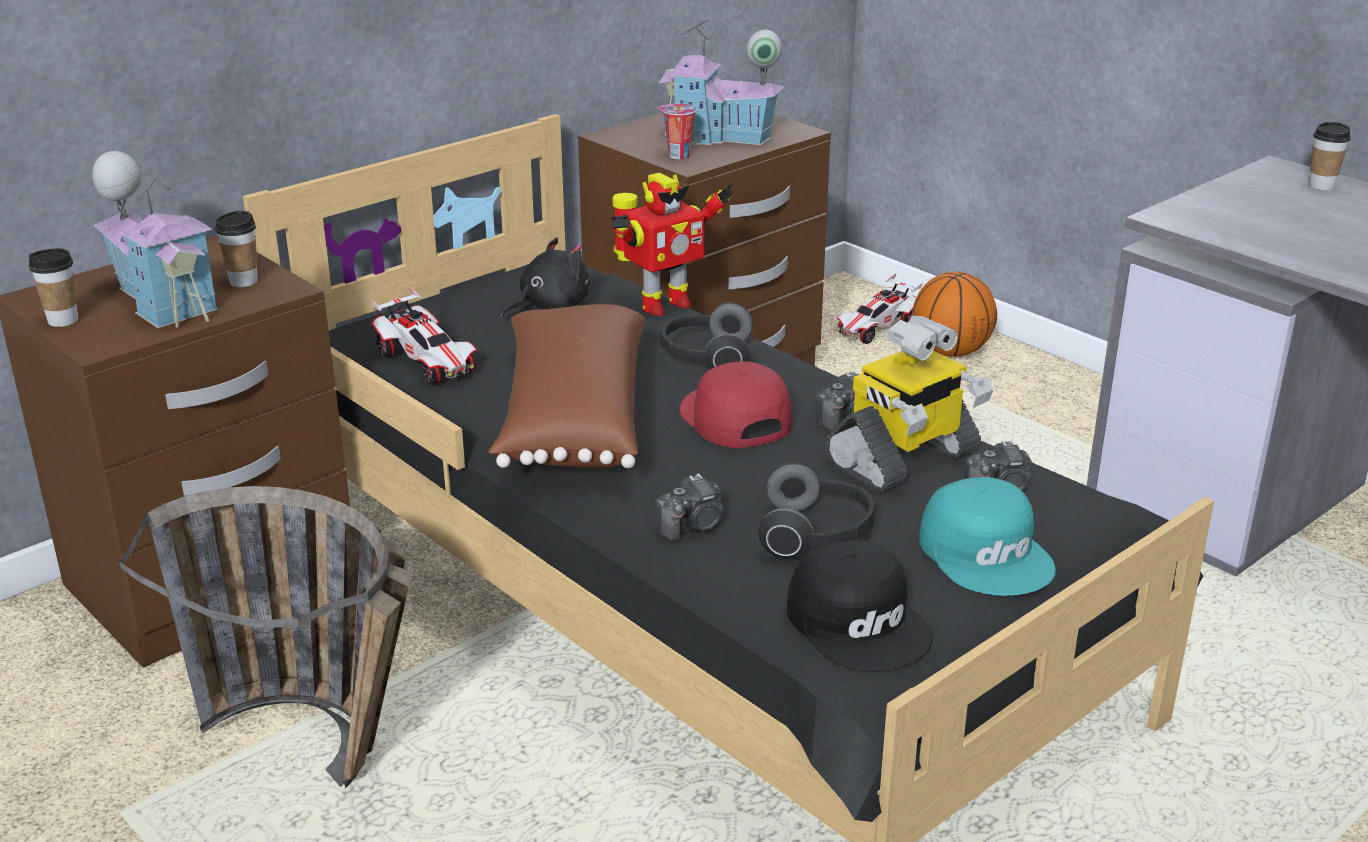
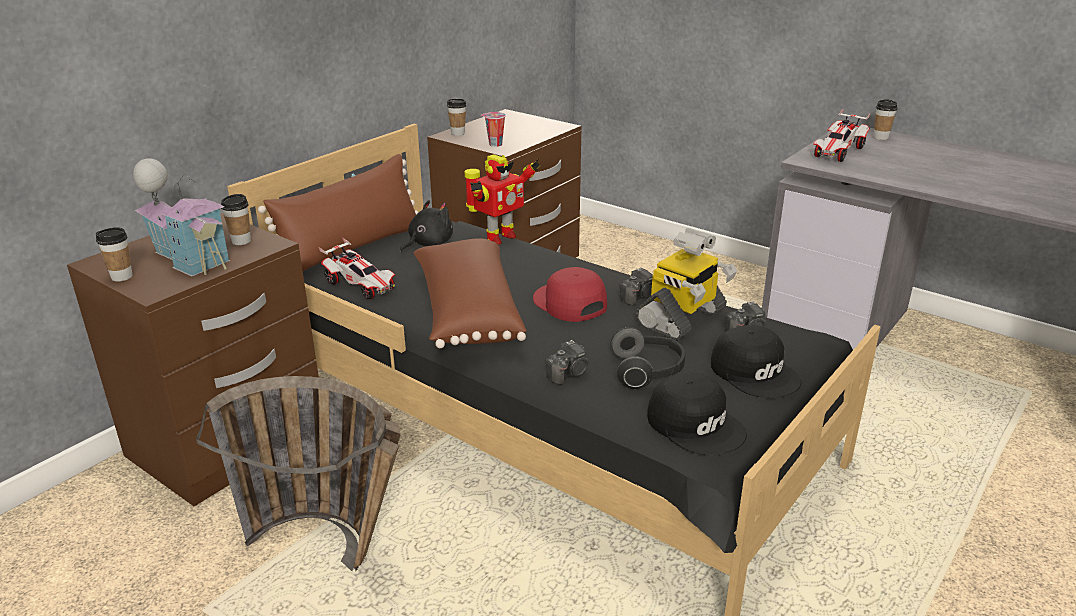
camera: 10 degrees left, 0 degrees up
toy house [659,19,784,145] -> none
headphones [660,303,753,370] -> none
toy car [837,273,923,344] -> toy car moved to [813,109,870,162]
basketball [913,272,997,357] -> none
turquoise cap [919,477,1056,596] -> black cap [711,325,801,398]
none -> brown pillow [258,154,418,271]
none -> cup [447,99,466,136]

